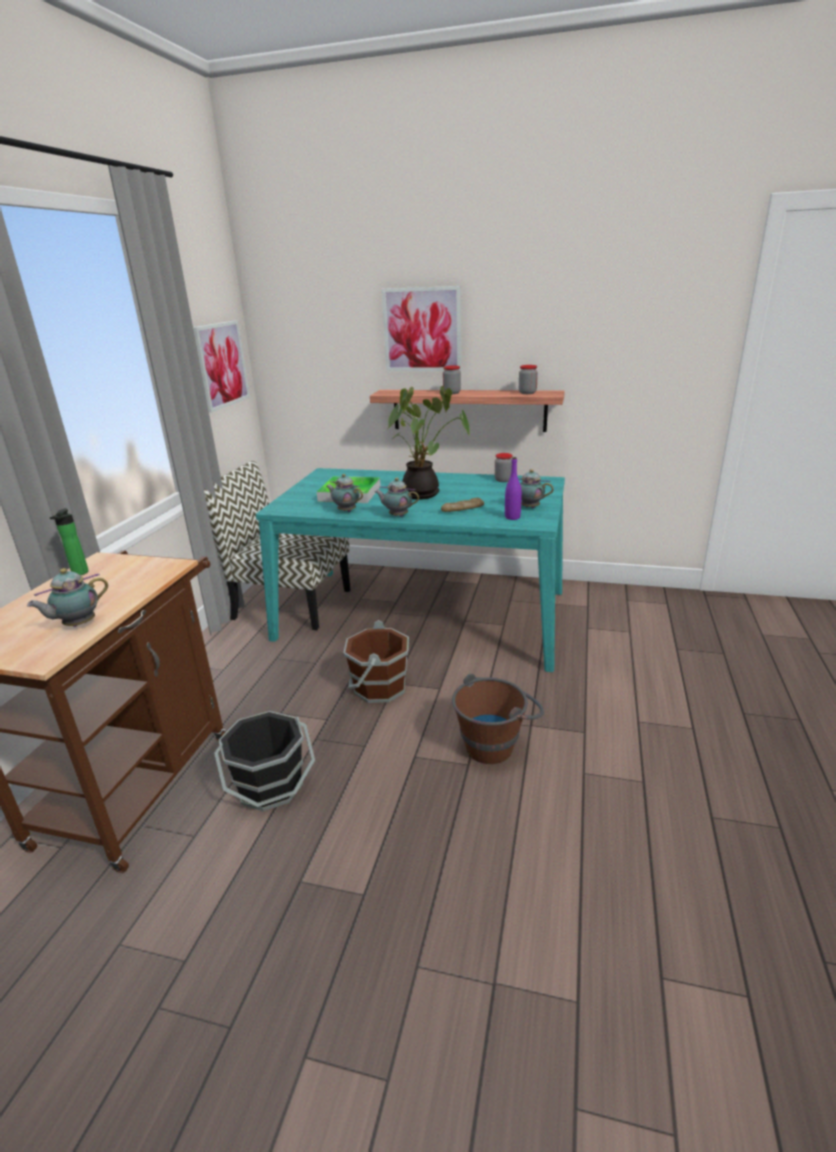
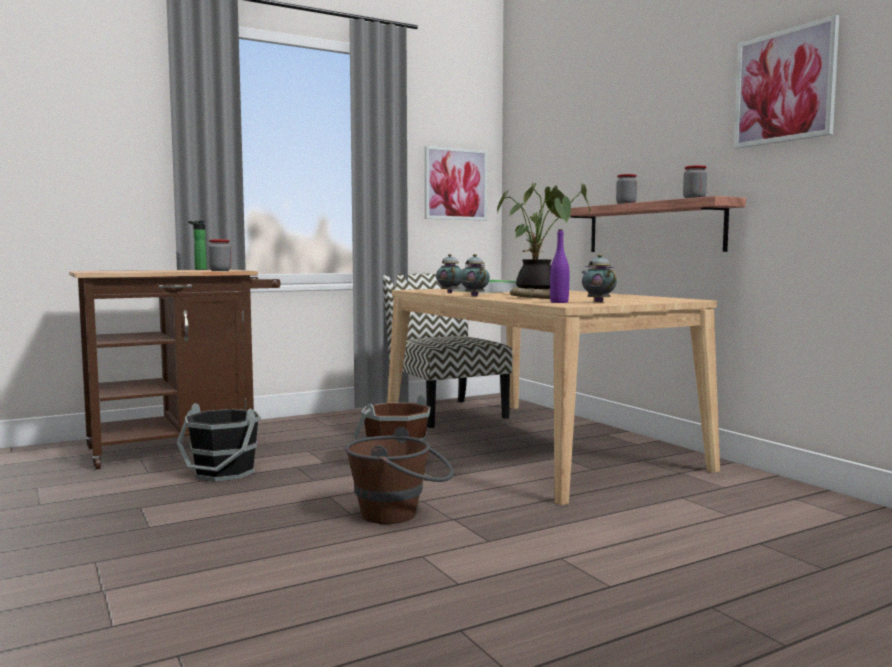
camera: 45 degrees right, 20 degrees down
teapot [27,568,108,627] -> none
turquoise dining table [256,468,565,672] -> beige dining table [387,289,720,505]
picture [382,286,461,371] -> picture moved to [734,15,839,149]
jar [495,453,513,482] -> jar moved to [208,239,231,271]

